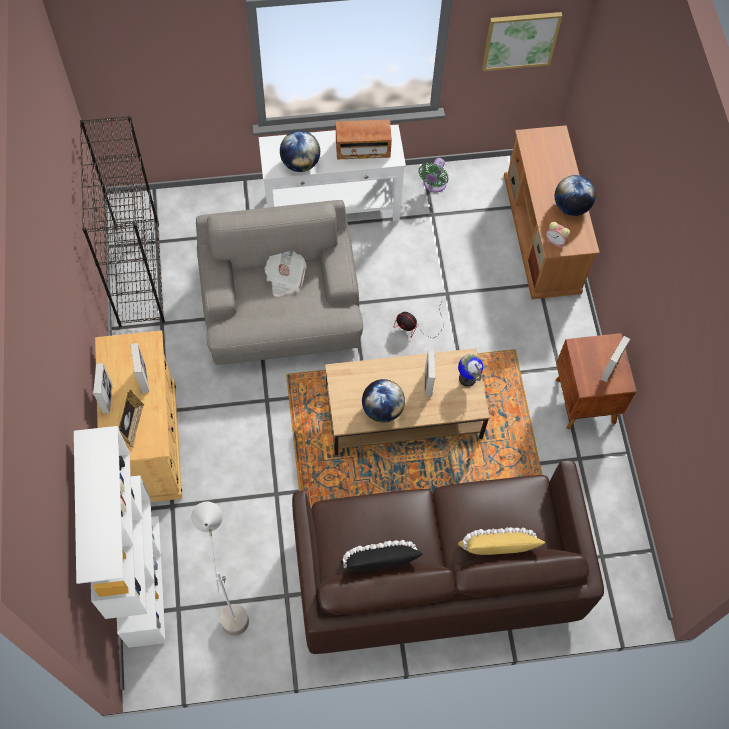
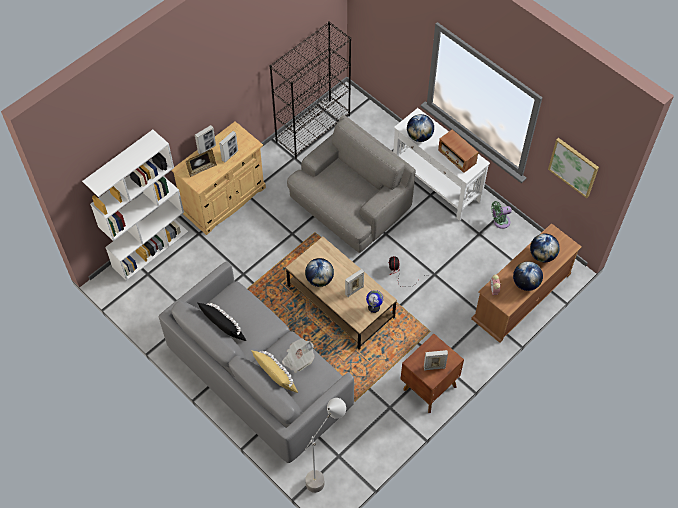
camera: 55 degrees right, 5 degrees down
grey floor lamp [191,502,249,636] -> grey floor lamp moved to [304,398,346,493]
newspaper [264,251,307,297] -> newspaper moved to [282,338,315,373]
brown sofa [292,460,604,654] -> grey sofa [159,261,354,463]
none -> globe [530,234,560,262]

